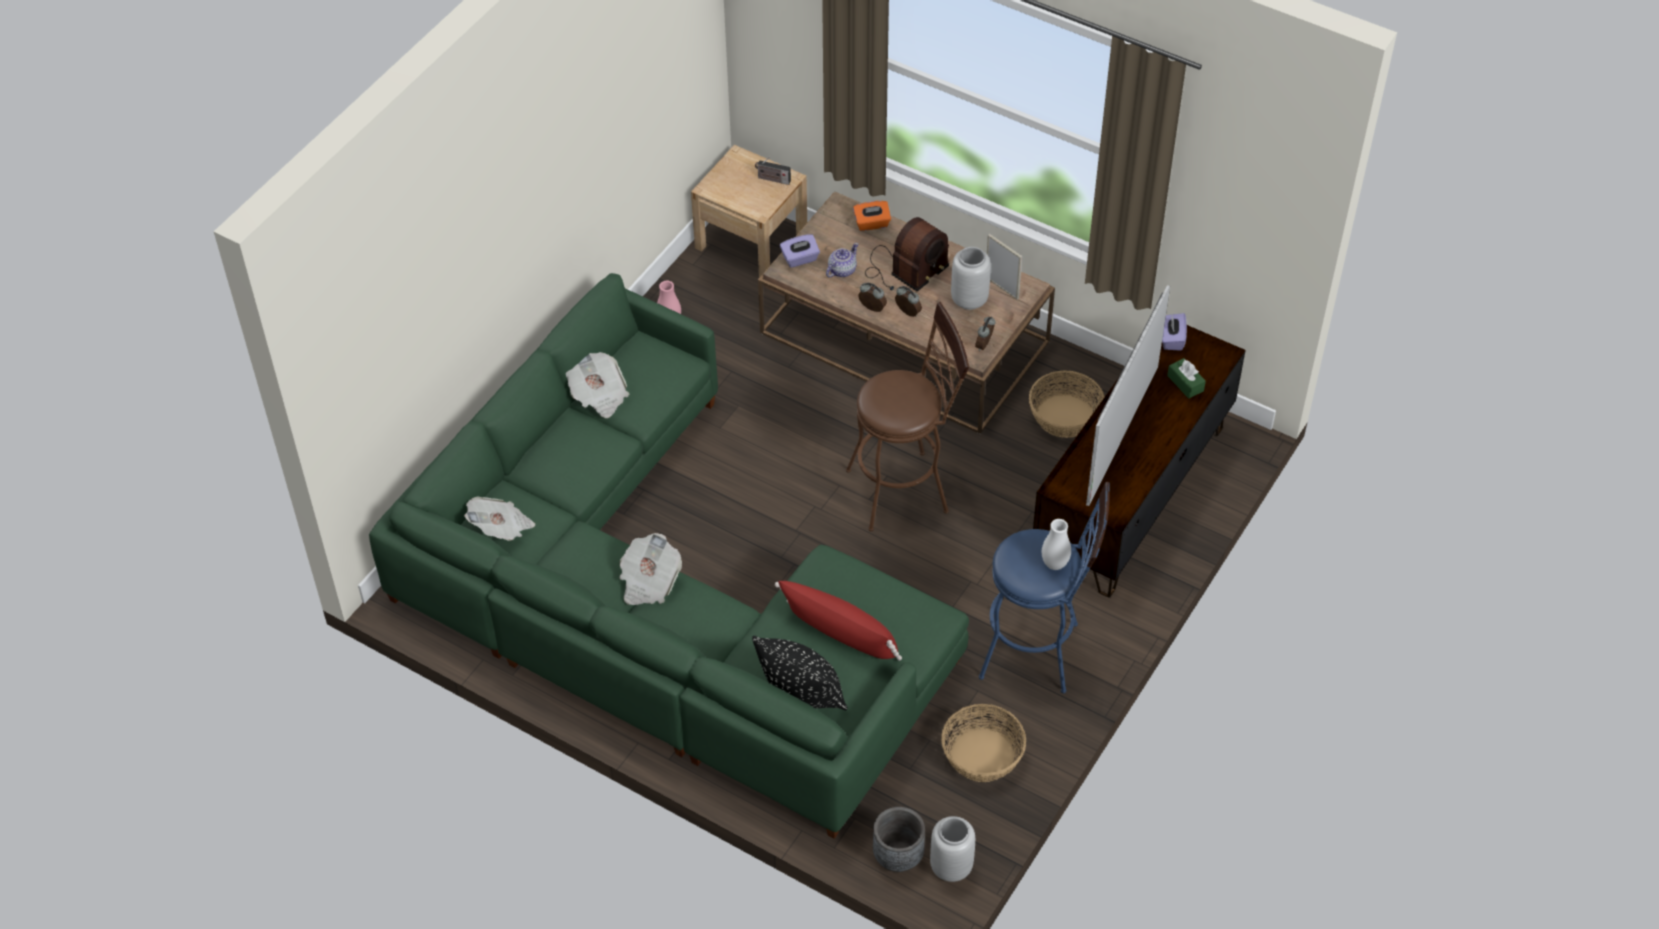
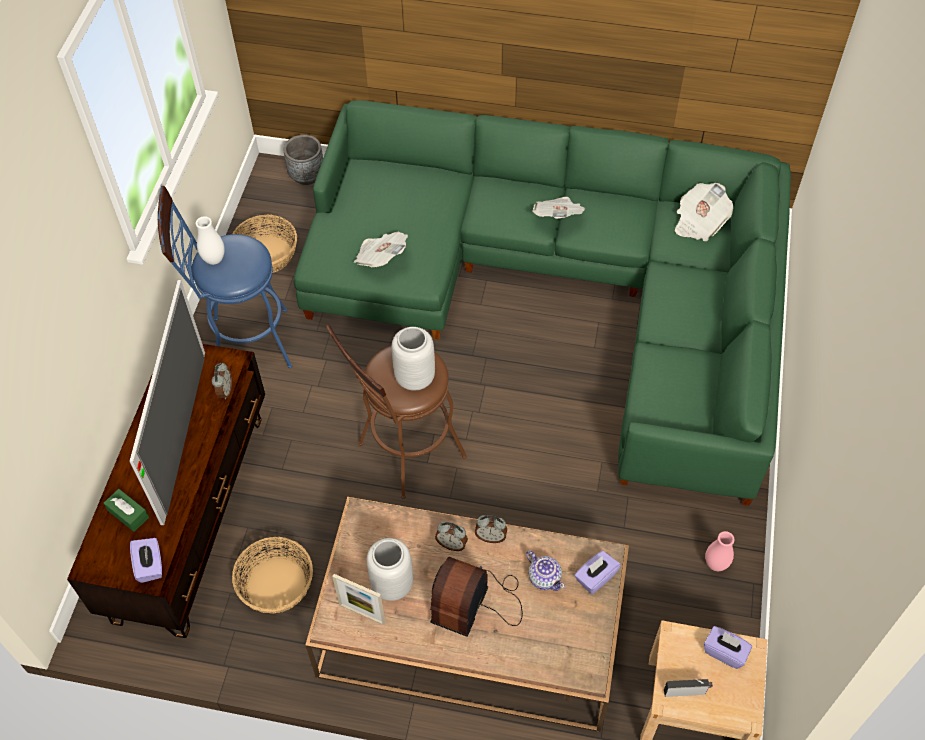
camera: 160 degrees right, 5 degrees up
newspaper [566,352,629,418] -> newspaper moved to [354,231,408,267]
black pillow [752,636,848,710] -> none
red pillow [775,581,902,661] -> none
teapot [826,243,858,278] -> teapot turned 60 degrees counterclockwise [526,551,565,591]
orange tissue box [853,201,891,231] -> none
grey vase [930,816,975,882] -> grey vase moved to [392,327,435,391]
alarm clock [975,316,996,351] -> alarm clock moved to [212,362,232,399]
none -> purple tissue box [704,626,752,669]

